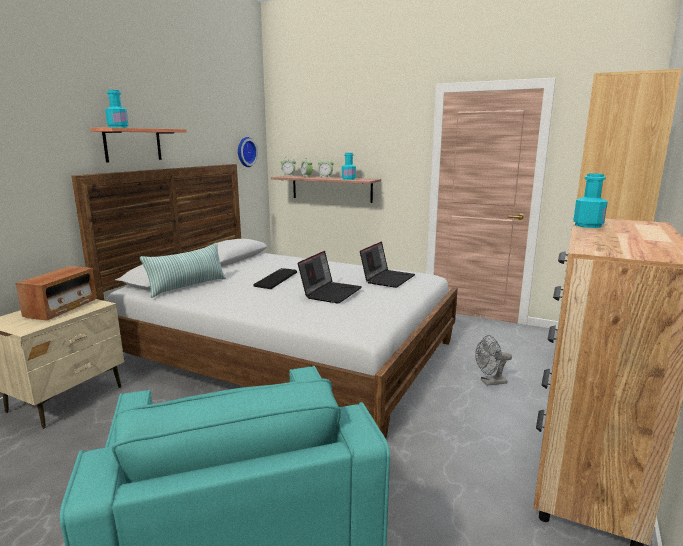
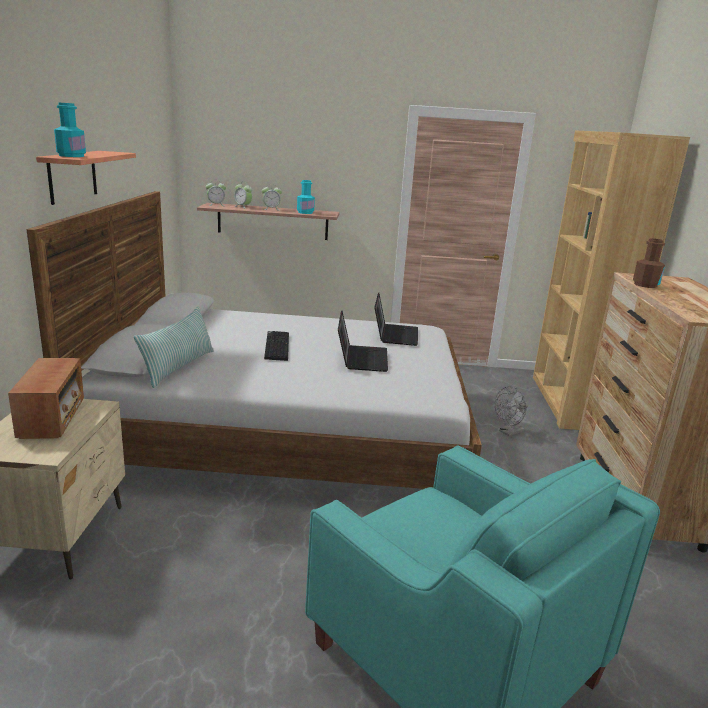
camera: 25 degrees left, 5 degrees up
wall clock [238,137,258,167] -> none
turquoise bottle [573,173,608,228] -> brown bottle [633,238,665,288]

